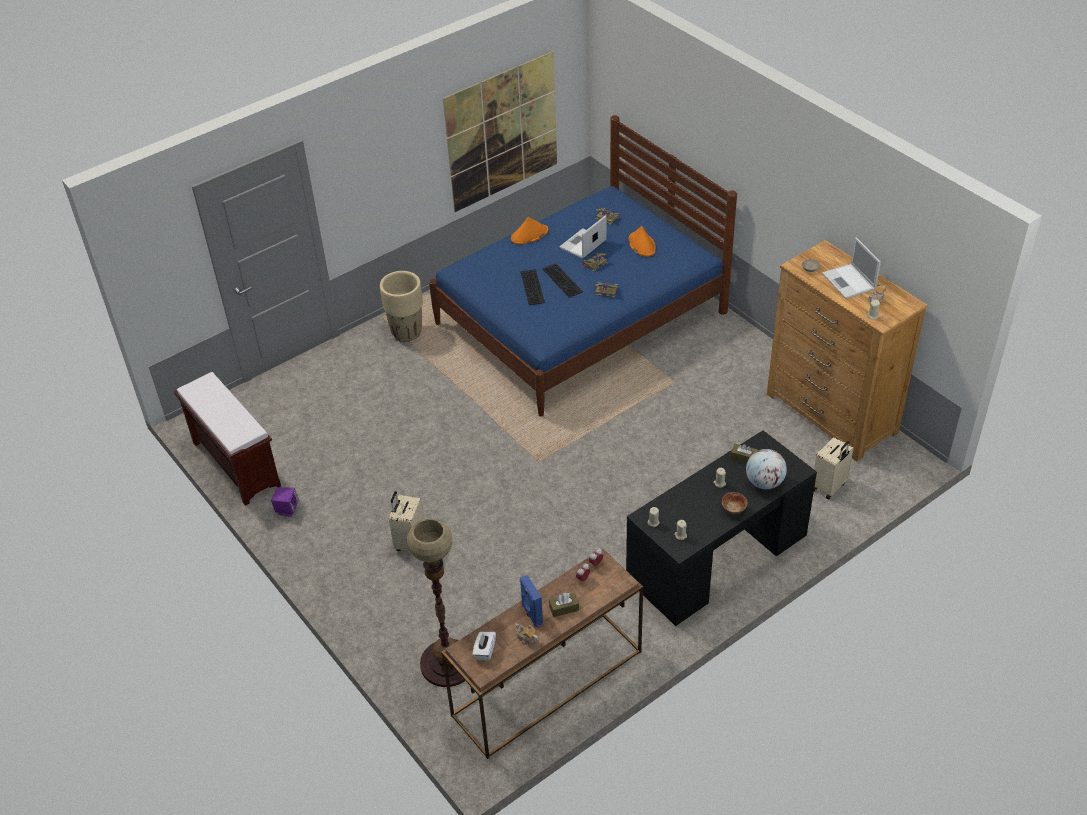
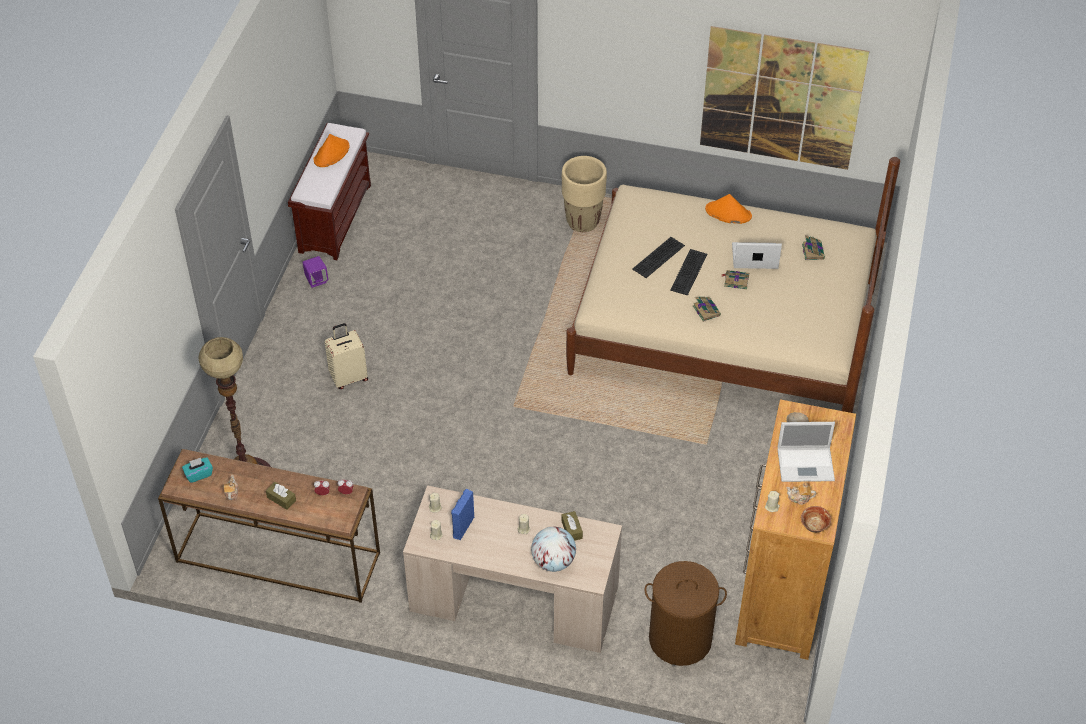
camera: 50 degrees right, 5 degrees up
blue bed [429,115,737,417] -> beige bed [566,157,900,413]
white tissue box [472,632,496,661] -> turquoise tissue box [182,458,213,483]
blue speaker [520,575,543,627] -> blue speaker moved to [451,489,474,540]
black desk [626,430,817,626] -> beige desk [403,485,622,653]
orange hat [628,226,656,257] -> orange hat moved to [314,134,350,167]
bowl [722,492,748,515] -> bowl moved to [801,506,831,533]
beige suitcase [814,437,854,499] -> brown laundry basket [644,561,727,666]
laptop [822,237,881,299] -> laptop turned 120 degrees counterclockwise [778,422,835,482]

